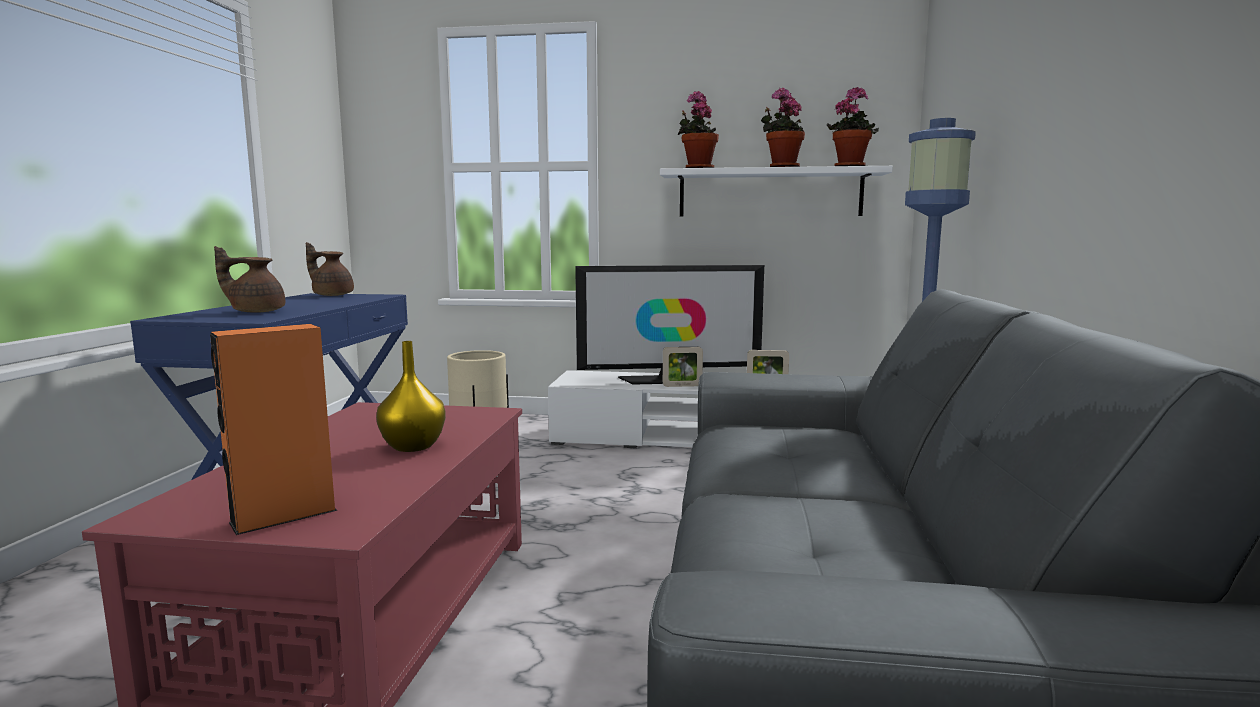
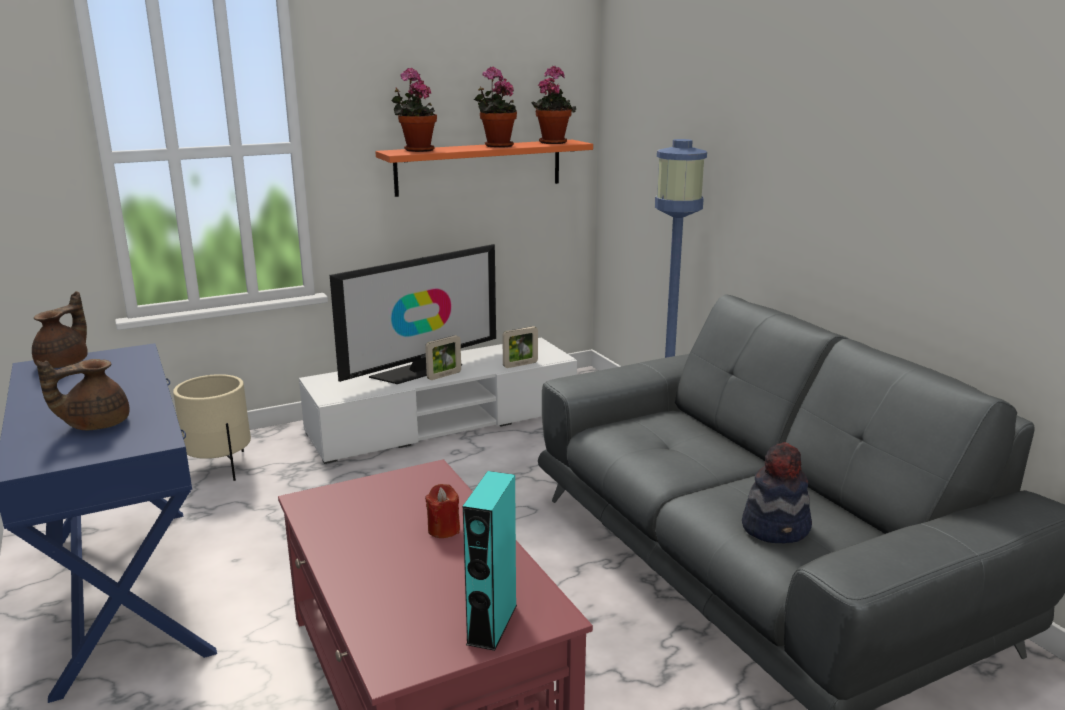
camera: 35 degrees left, 10 degrees up
orange speaker [210,324,338,535] -> turquoise speaker [463,471,517,651]
brown teapot [306,242,354,296] -> brown teapot turned 120 degrees clockwise [32,291,88,368]
yellow vase [376,341,446,452] -> red candle [425,484,460,538]
white shelf [660,166,893,217] -> orange shelf [375,140,593,197]
none -> hat [742,442,812,544]

